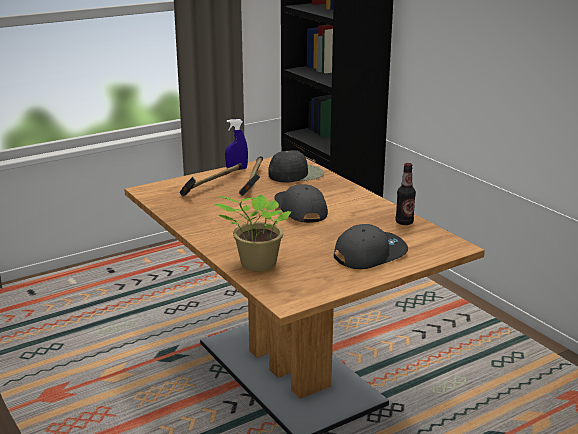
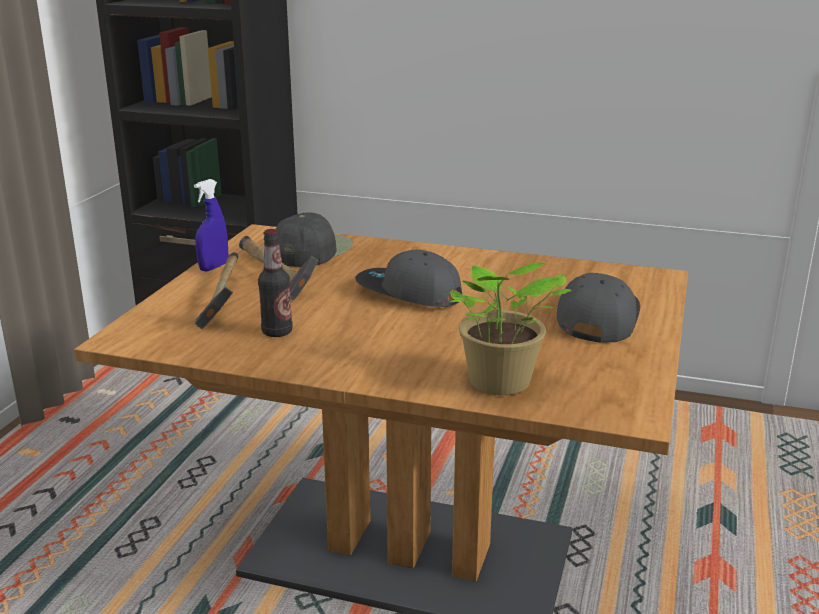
camera: 40 degrees left, 0 degrees up
bottle [396,163,416,225] -> bottle moved to [258,229,293,337]

